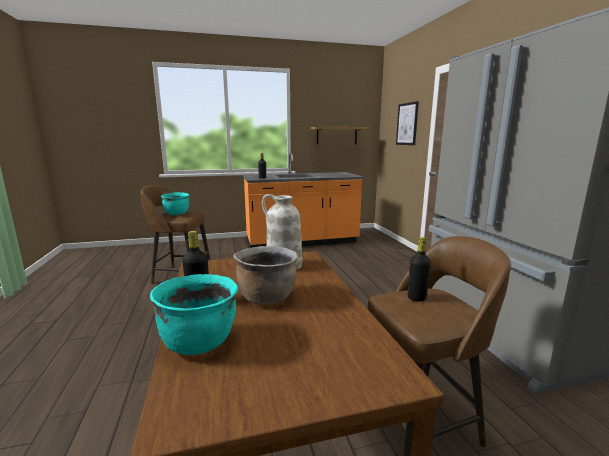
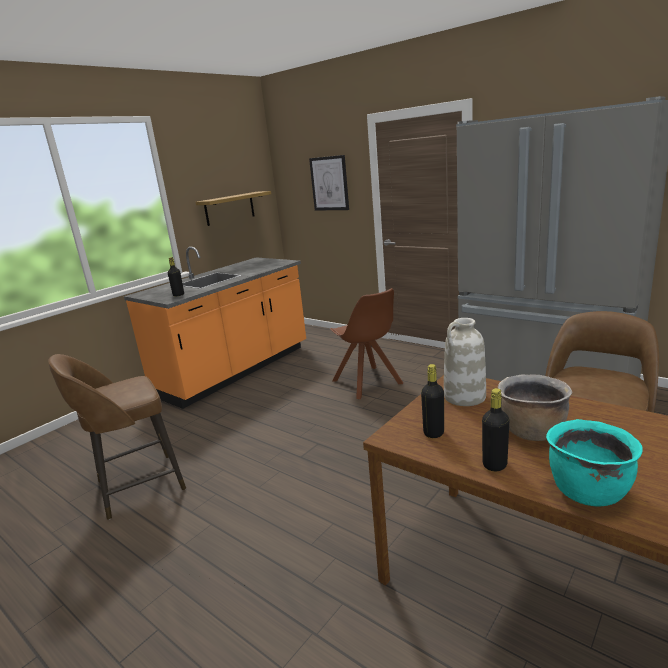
camera: 35 degrees left, 5 degrees up
turquoise cooking pot [161,192,189,215] -> none
black bottle [408,237,431,302] -> black bottle moved to [421,364,444,438]
none -> brown chair [330,288,403,399]

